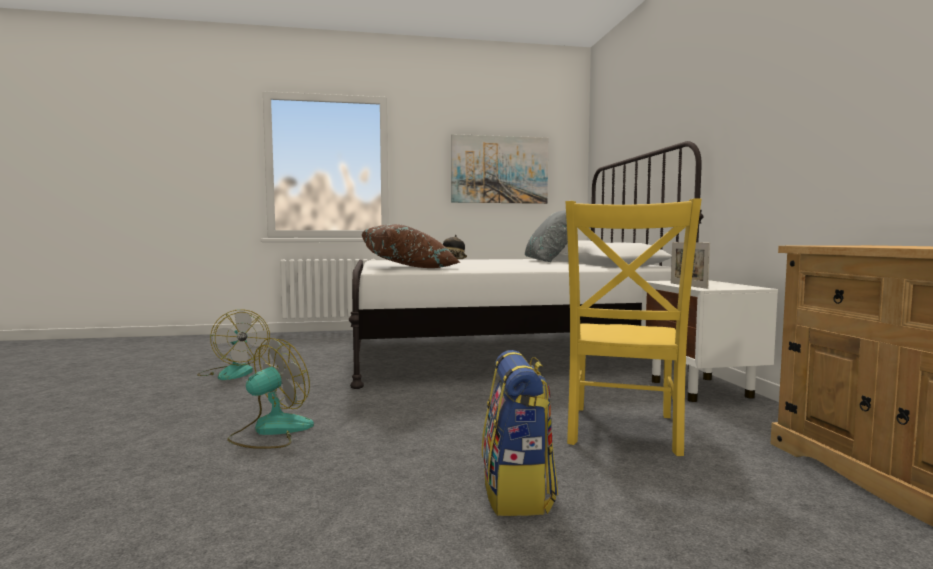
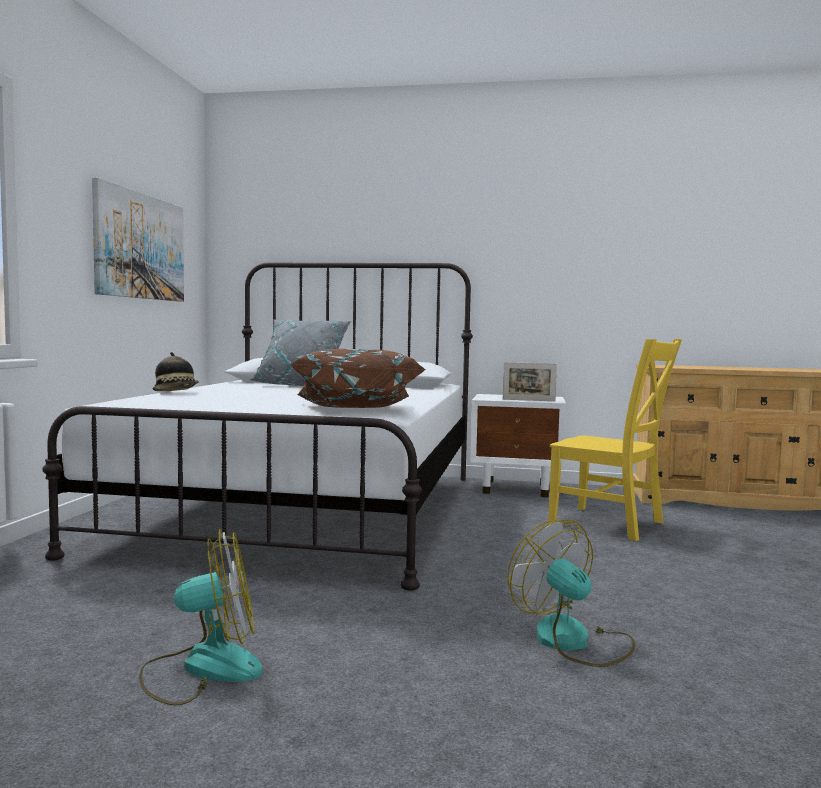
camera: 70 degrees left, 0 degrees up
backpack [482,350,558,516] -> none

